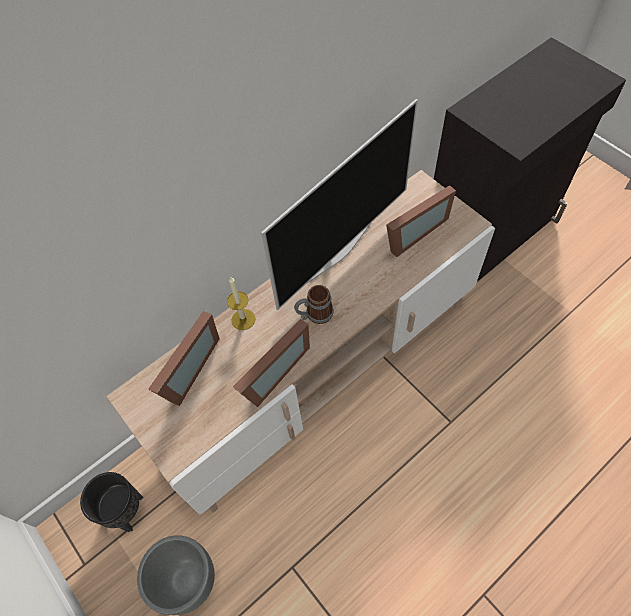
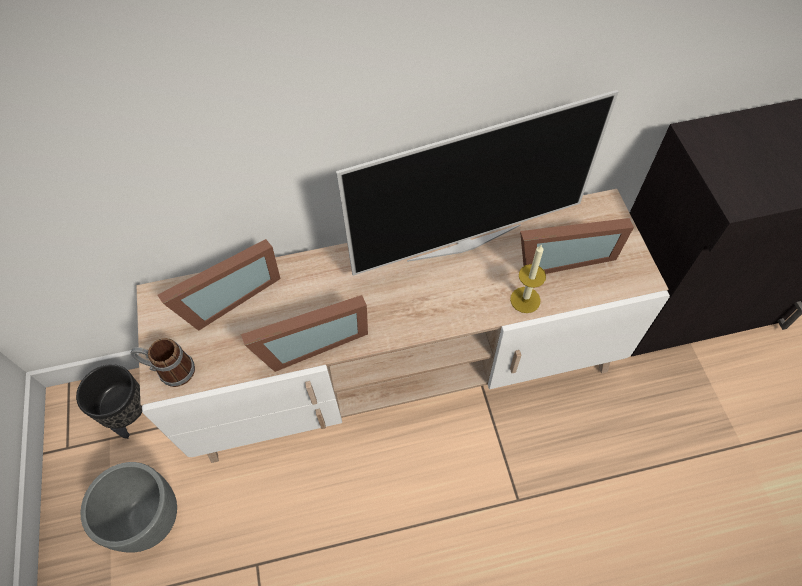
camera: 25 degrees right, 0 degrees up
candle [227,276,255,330] -> candle moved to [510,244,546,313]
mug [294,285,334,324] -> mug moved to [130,338,195,387]

